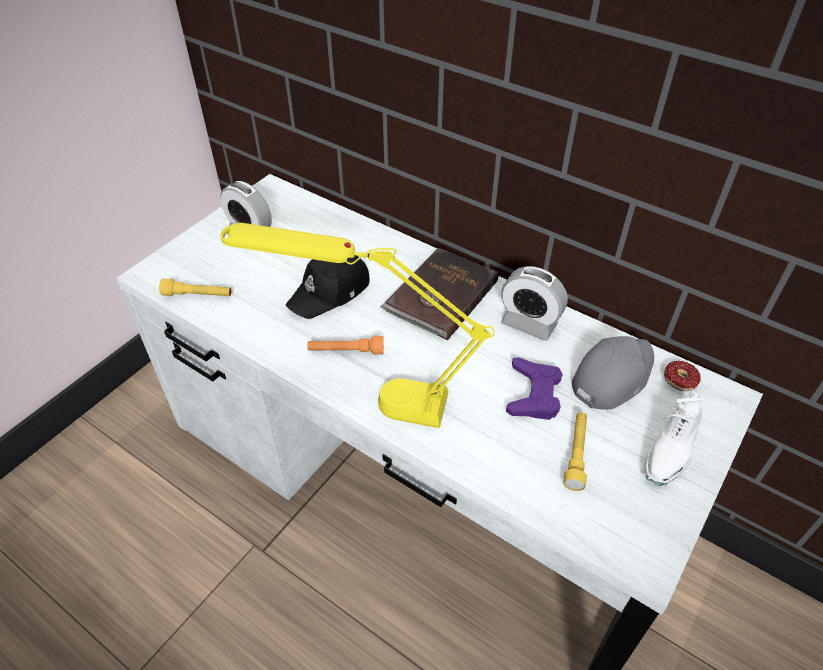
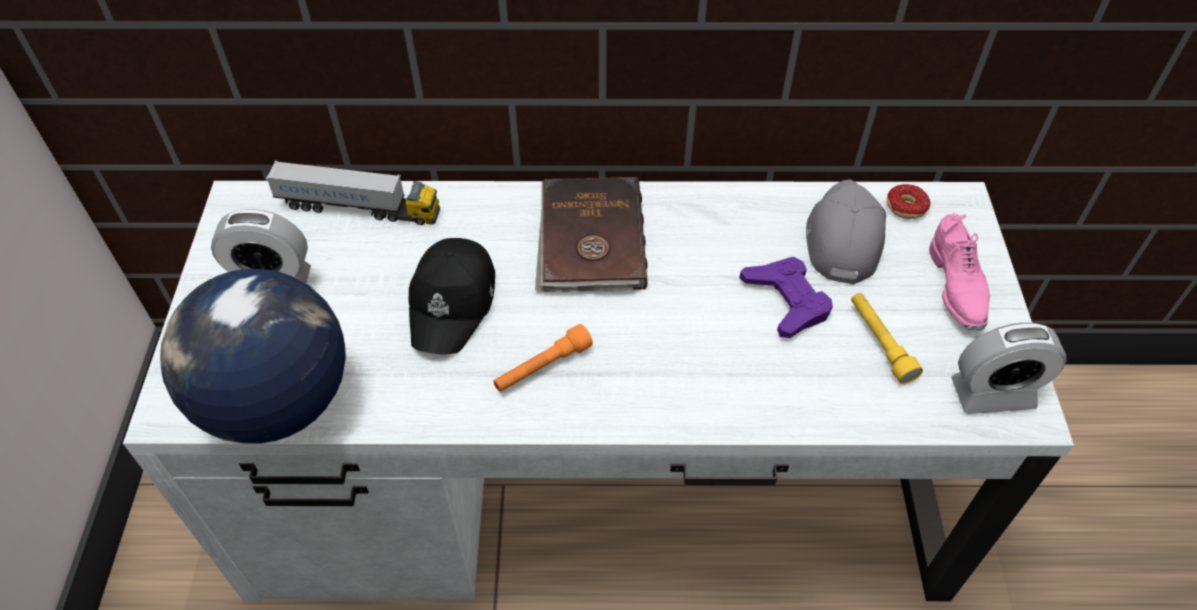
camera: 35 degrees left, 5 degrees up
yellow flashlight [159,279,232,296] -> globe [160,269,346,444]
yellow table lamp [221,223,494,428] -> none
alarm clock [501,266,568,341] -> alarm clock moved to [951,323,1066,414]
white shoe [645,392,706,486] -> pink shoe [929,213,990,331]
none -> toy truck [266,160,440,225]

